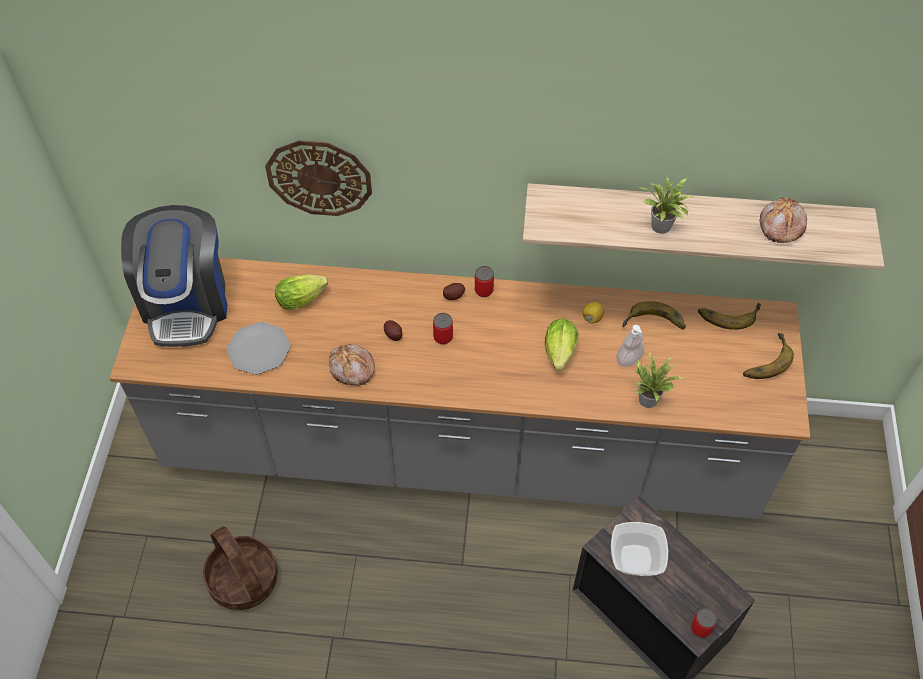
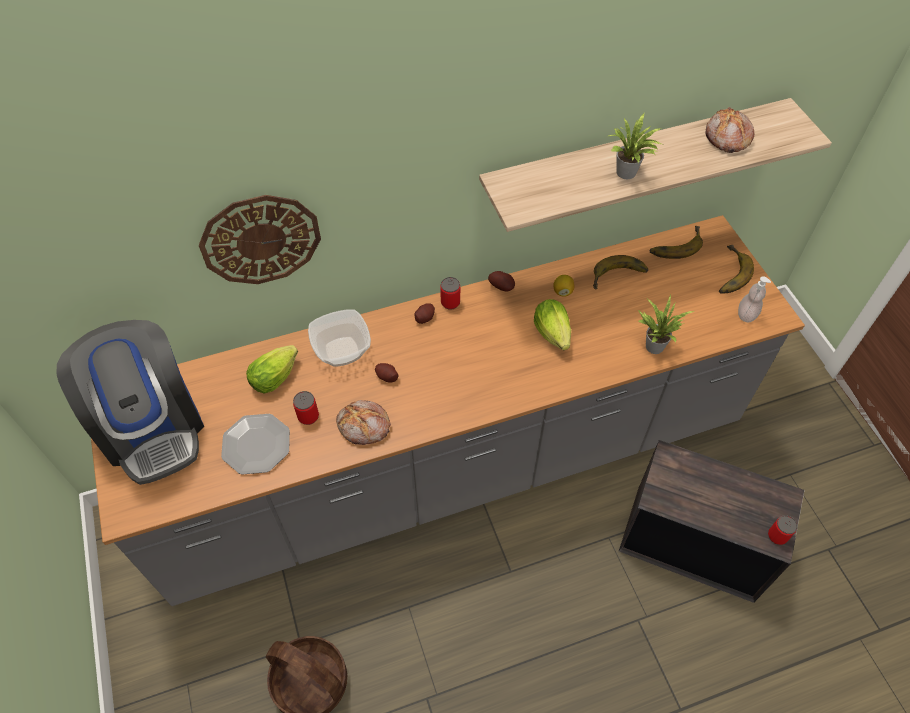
camera: 25 degrees left, 0 degrees up
can [433,313,453,344] -> can moved to [293,391,319,425]
bowl [611,522,668,576] -> bowl moved to [308,309,371,367]
soap dispenser [616,325,644,367] -> soap dispenser moved to [738,276,771,323]
none -> potato [488,271,515,292]

